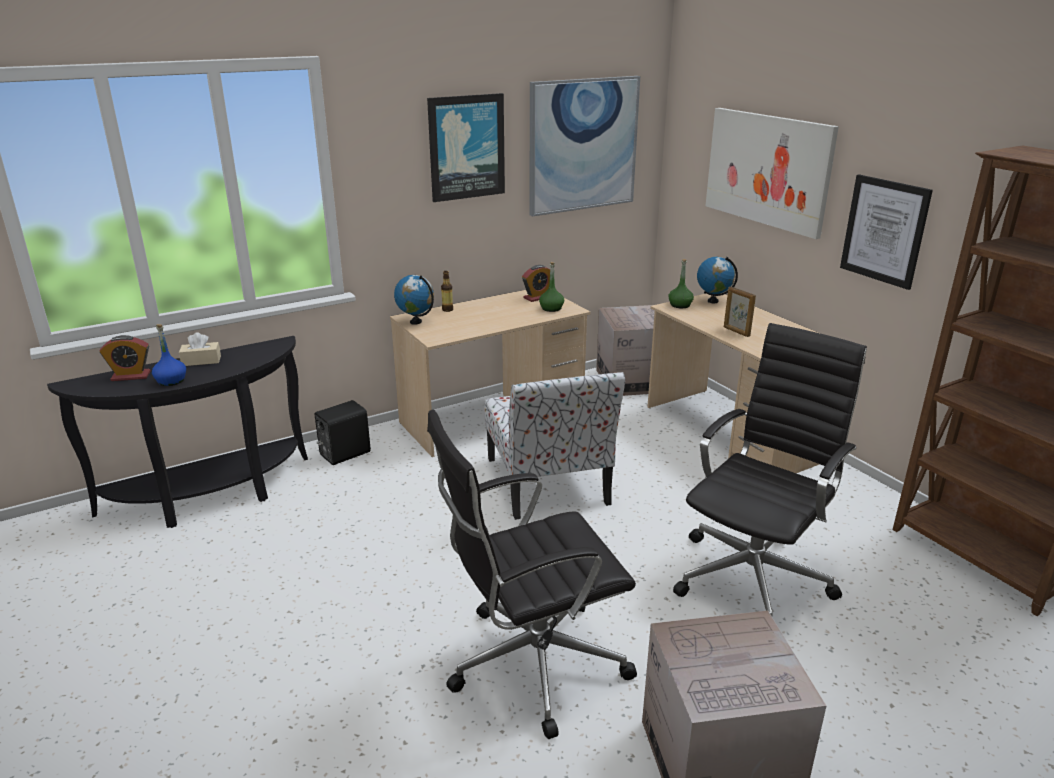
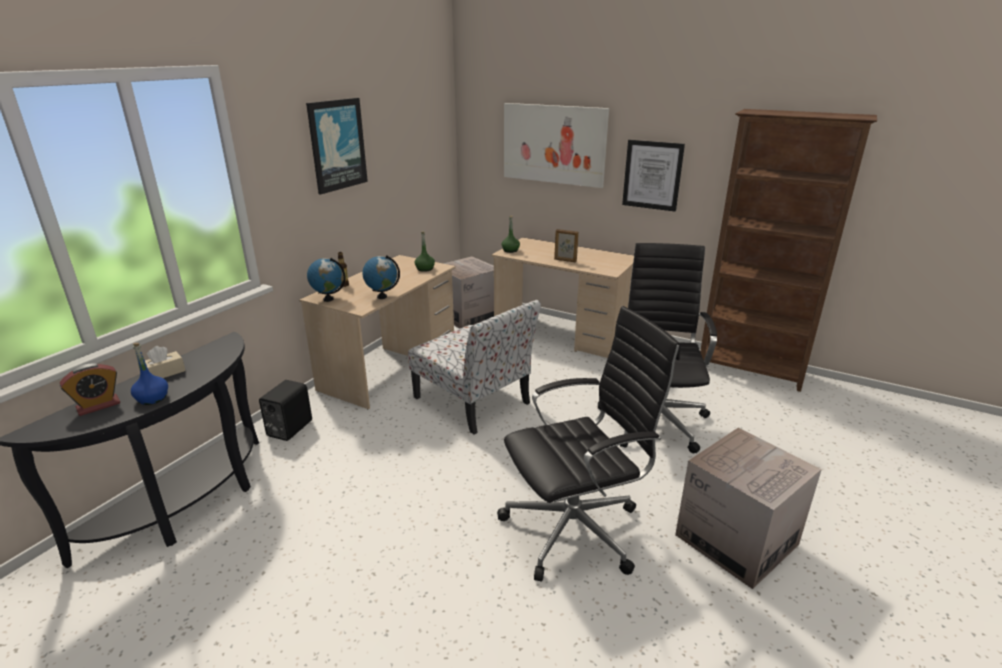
camera: 30 degrees left, 0 degrees up
black office chair [427,410,637,739] -> black office chair turned 150 degrees counterclockwise [497,306,680,581]
alarm clock [522,265,550,302] -> none
picture [530,76,640,216] -> none
globe [697,257,738,303] -> globe moved to [362,255,400,299]

